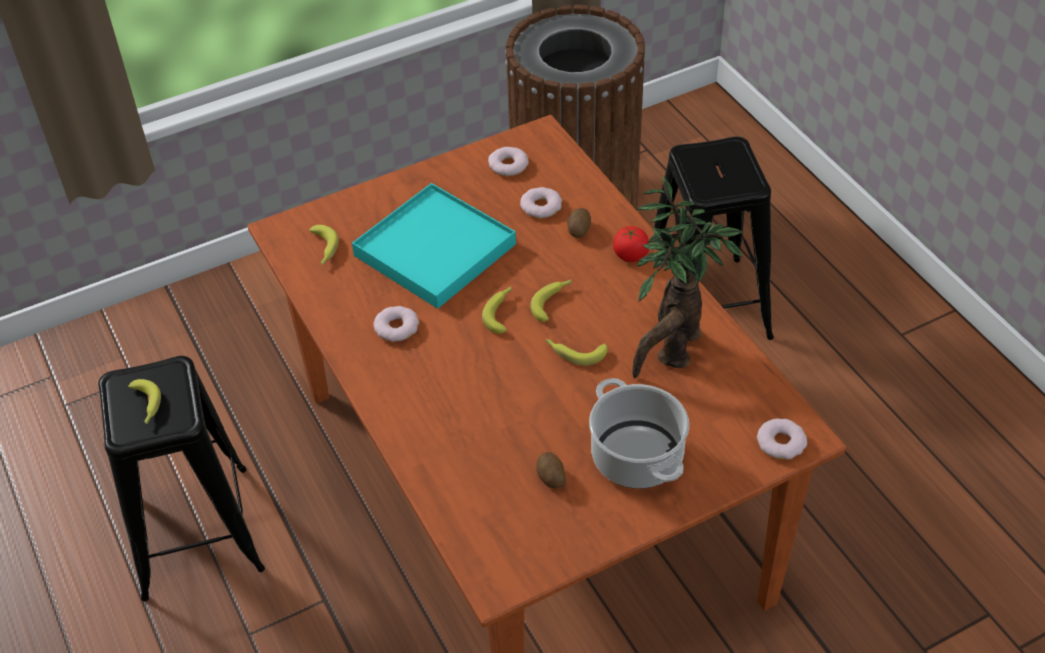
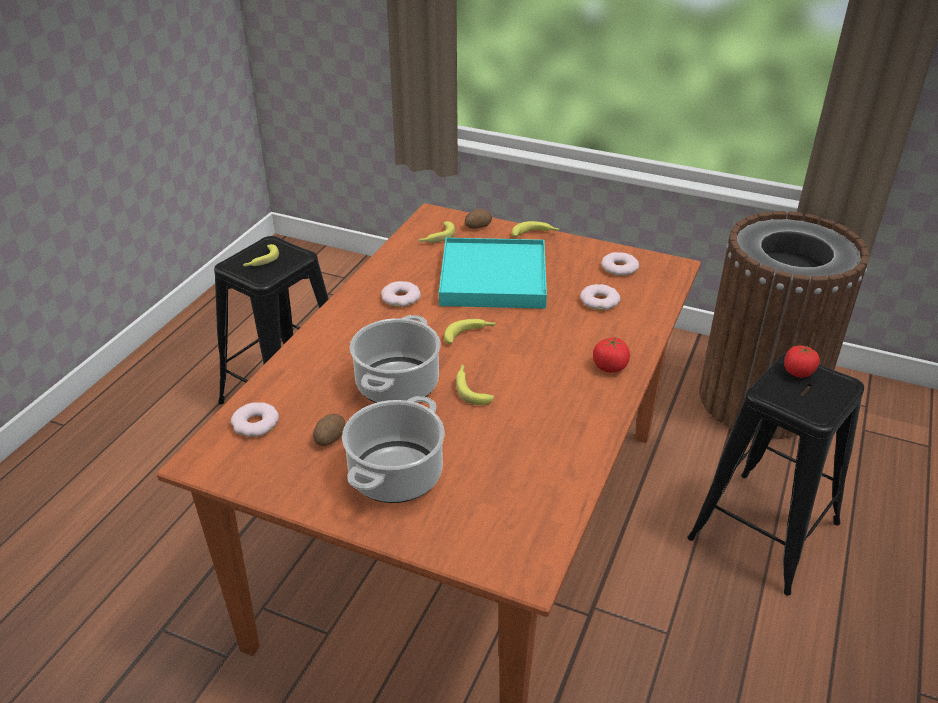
camera: 50 degrees right, 10 degrees down
banana [530,280,571,322] -> banana moved to [512,221,560,237]
potato [567,208,591,238] -> potato moved to [465,209,492,229]
potted plant [632,176,743,379] -> none
donut [757,418,807,460] -> donut moved to [231,402,279,437]
none -> cooking pot [350,315,441,403]
none -> tomato [784,346,820,377]

